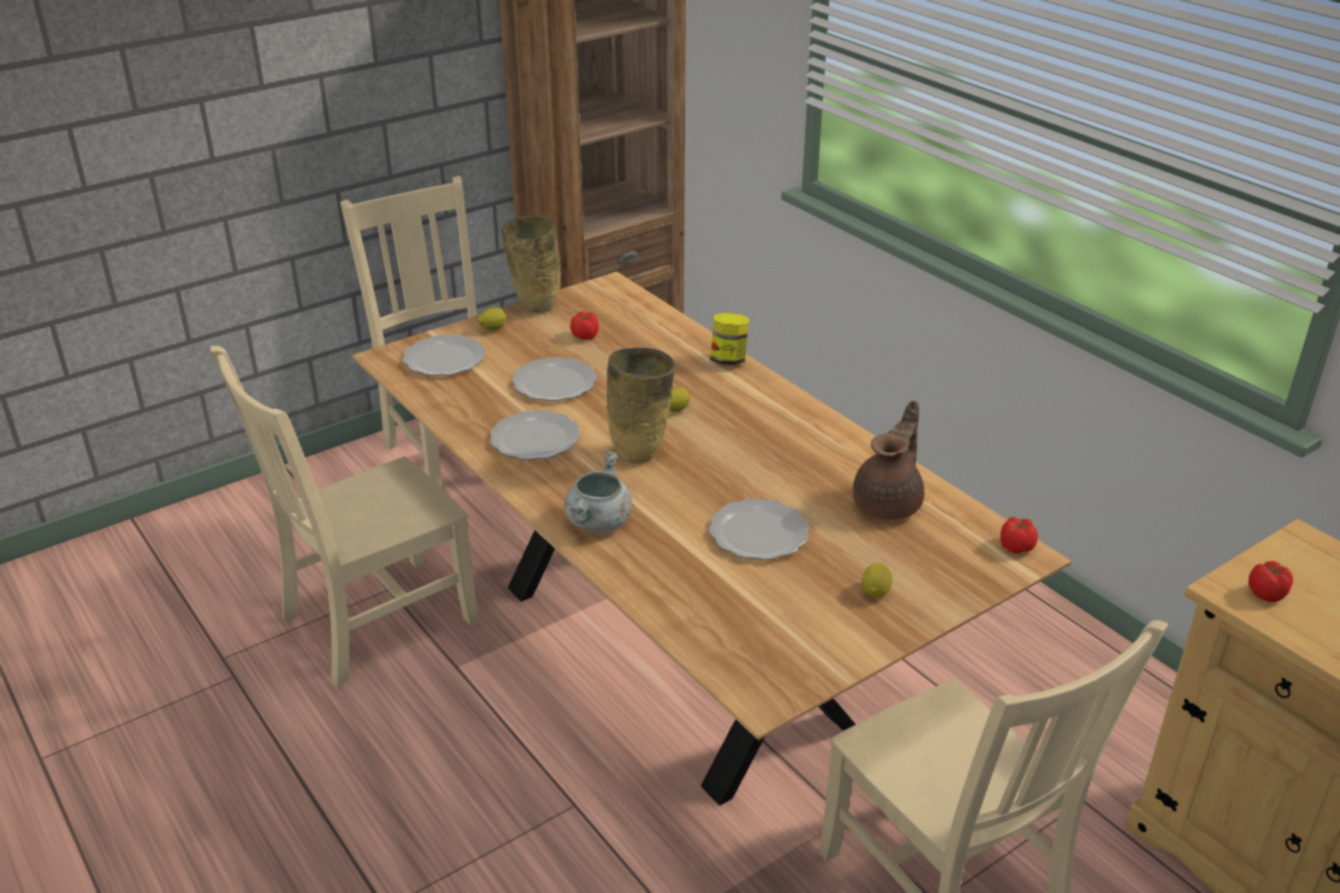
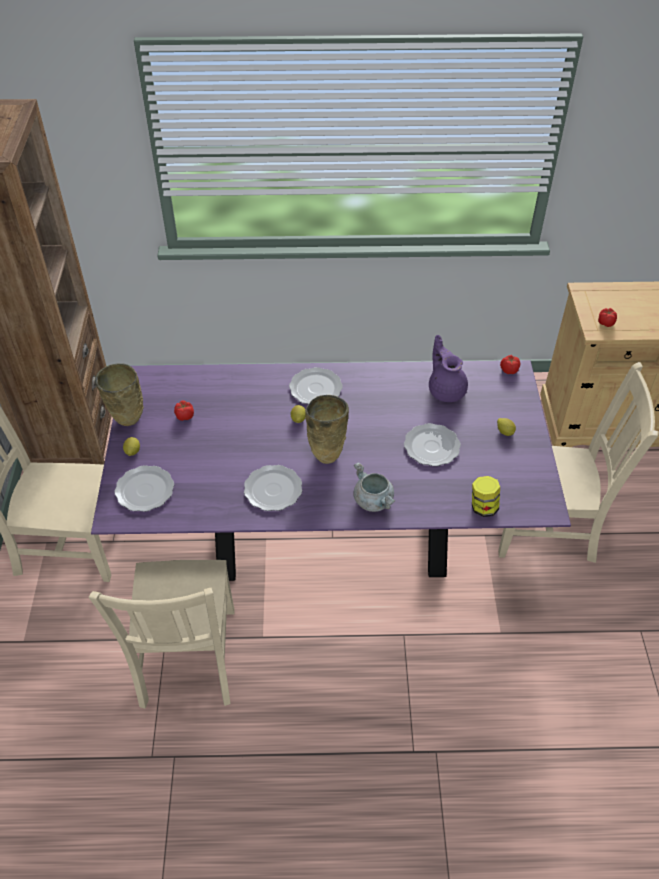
camera: 55 degrees left, 15 degrees up
brown dining table [352,271,1072,805] -> purple dining table [91,360,571,581]
plate [512,357,597,401] -> plate moved to [289,367,343,404]
jar [710,313,749,365] -> jar moved to [472,476,500,517]
brown teapot [853,400,924,520] -> purple teapot [429,335,468,402]

